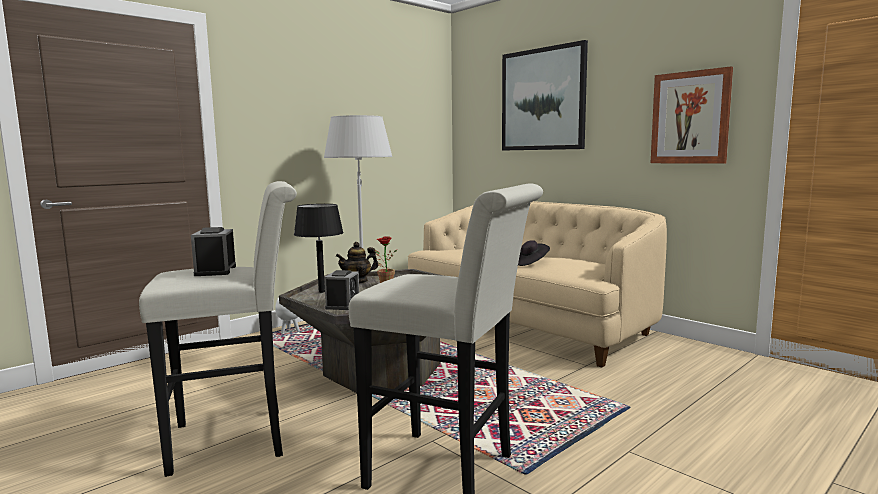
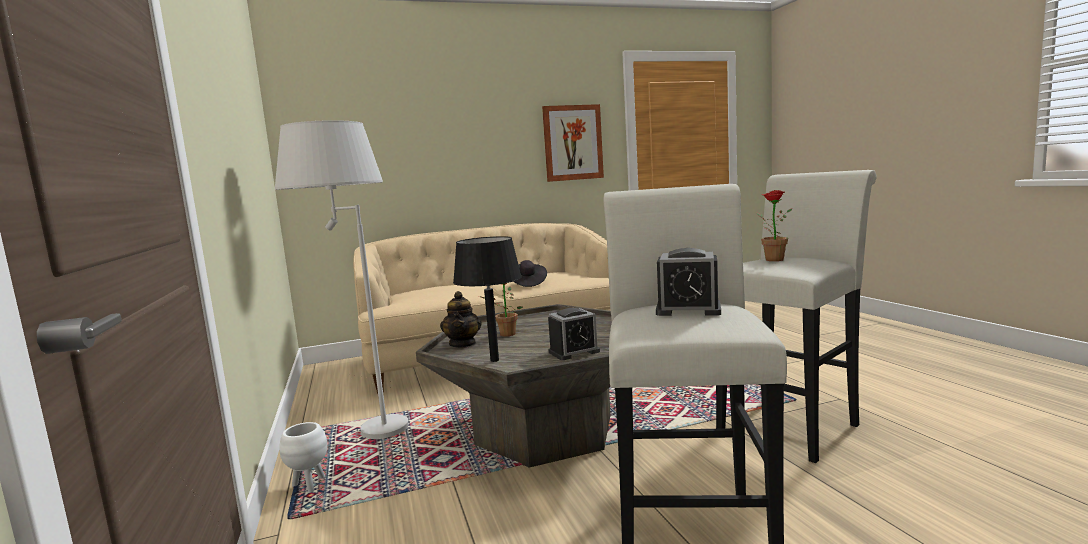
camera: 65 degrees left, 0 degrees up
alarm clock [324,270,359,310] -> alarm clock turned 120 degrees clockwise [548,308,600,360]
picture [502,40,588,151] -> none
none -> potted plant [756,190,793,261]

